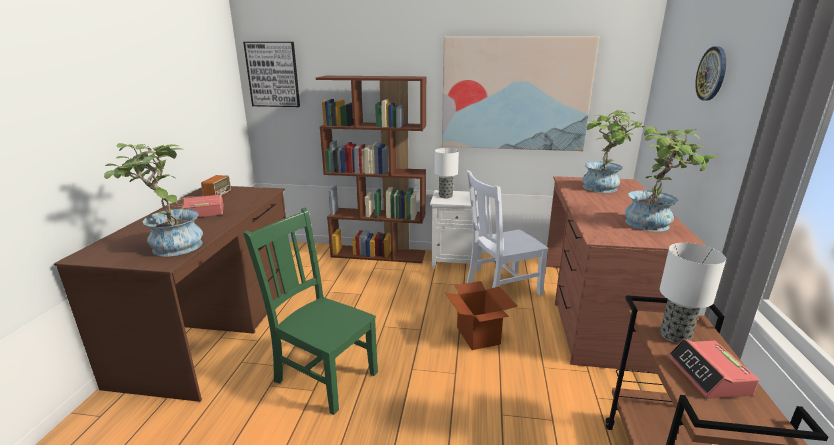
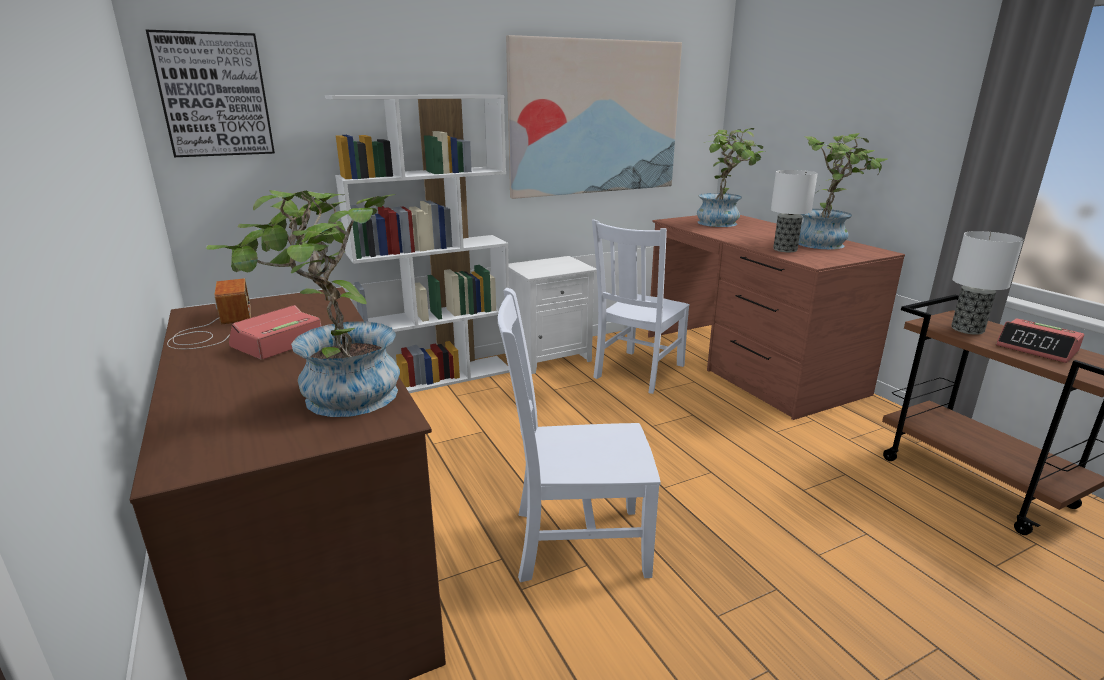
camera: 35 degrees left, 0 degrees up
green chair [243,208,378,415] -> white chair [498,288,661,582]
brown bookcase [316,76,427,263] -> white bookcase [325,95,509,393]
table lamp [435,148,459,198] -> table lamp moved to [771,170,818,252]
cardboard box [445,281,517,350] -> none
wall clock [695,47,726,101] -> none

